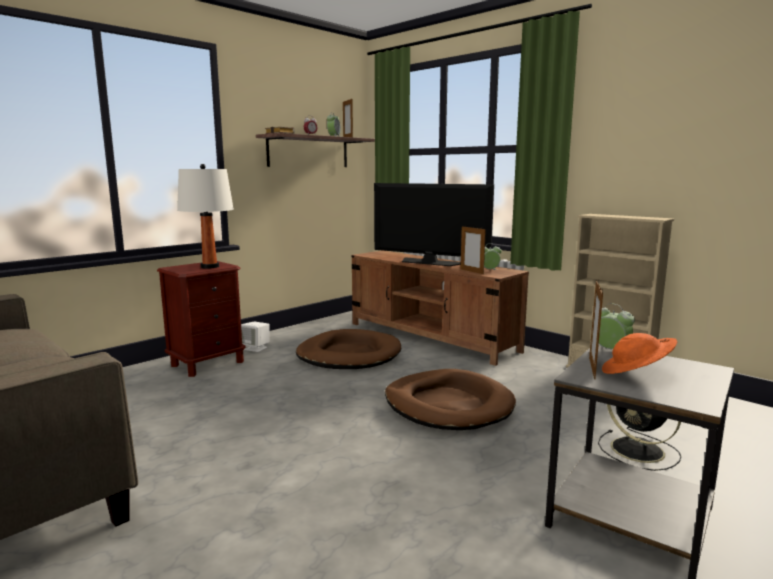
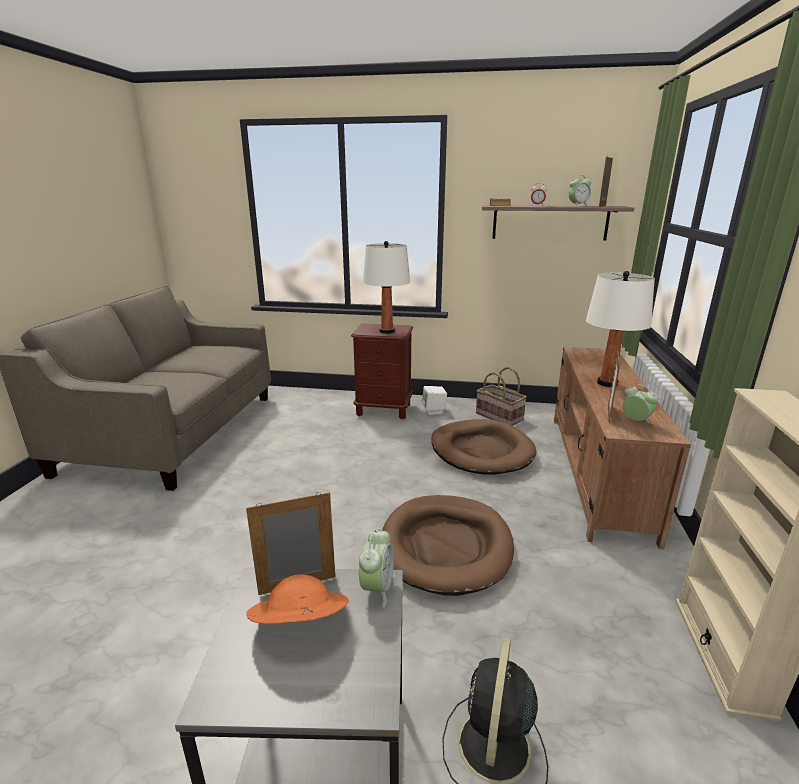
camera: 55 degrees right, 10 degrees up
television [374,183,494,266] -> white table lamp [586,271,655,387]
none -> basket [476,367,527,426]

